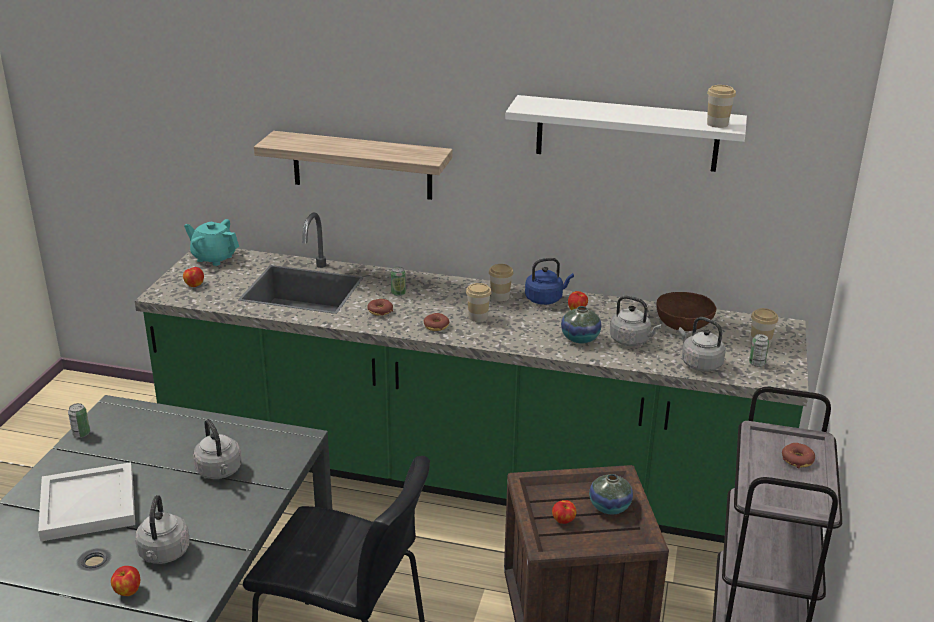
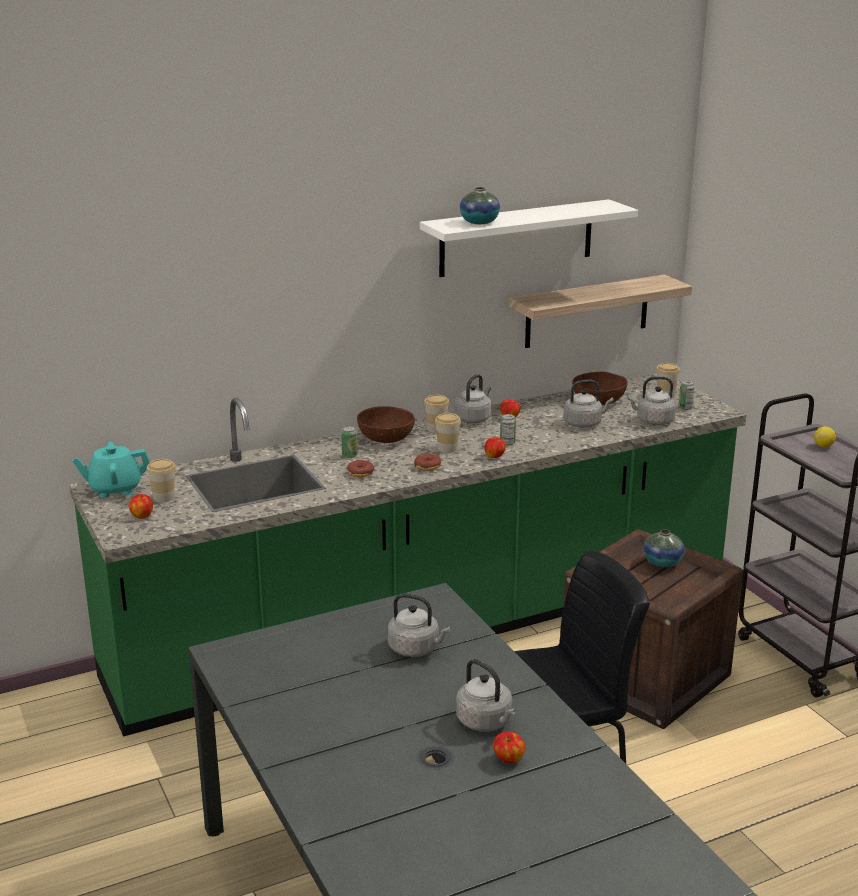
camera: 40 degrees left, 5 degrees down
white tray [38,462,135,541] -> none
can [68,403,90,438] -> can moved to [500,414,516,446]
shelf [254,131,453,200] -> shelf moved to [509,274,692,348]
blue kettle [525,258,574,305] -> grey kettle [454,374,491,423]
apple [552,500,576,524] -> apple moved to [484,437,506,458]
vase [561,306,601,343] -> vase moved to [460,187,500,224]
cup [707,85,736,128] -> cup moved to [147,459,176,502]
donut [782,443,815,468] -> lemon [814,426,836,447]
none -> brown bowl [357,406,415,443]

